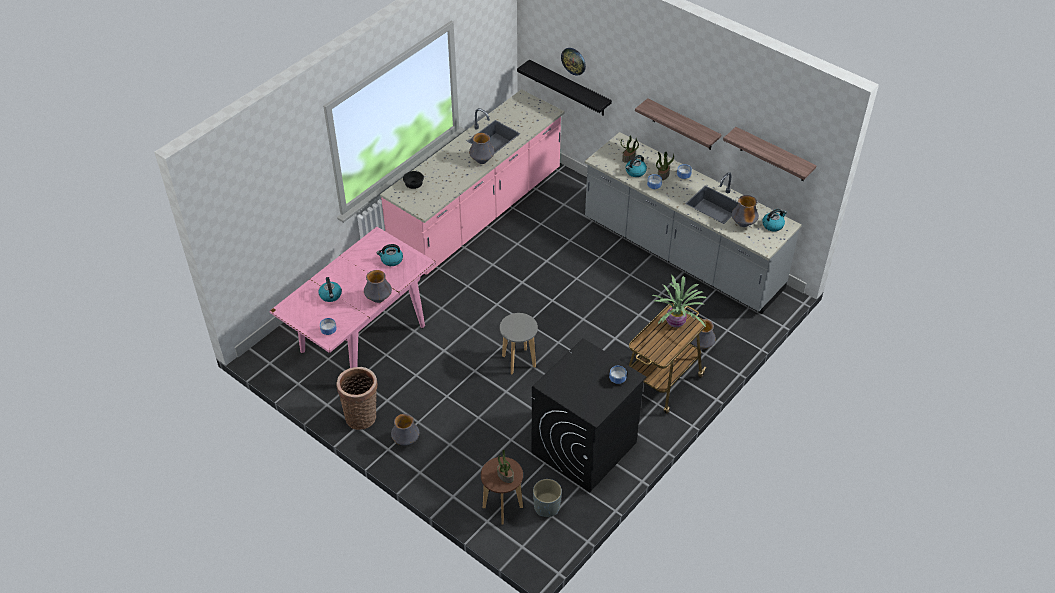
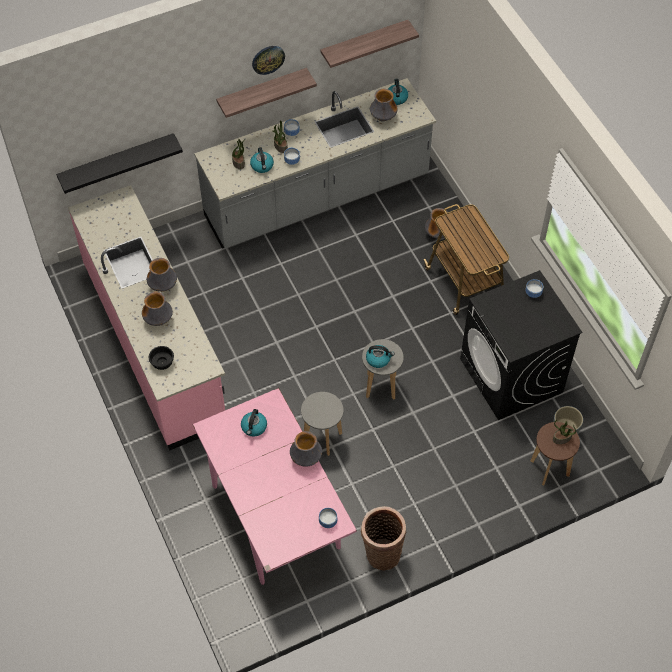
camera: 65 degrees left, 10 degrees up
kettle [319,277,342,302] -> kettle moved to [366,345,395,368]
vase [391,414,419,446] -> vase moved to [142,292,173,326]
wall clock [561,48,586,76] -> wall clock moved to [252,46,285,75]
potted plant [652,275,707,327] -> none
none -> grey stool [301,392,343,456]

